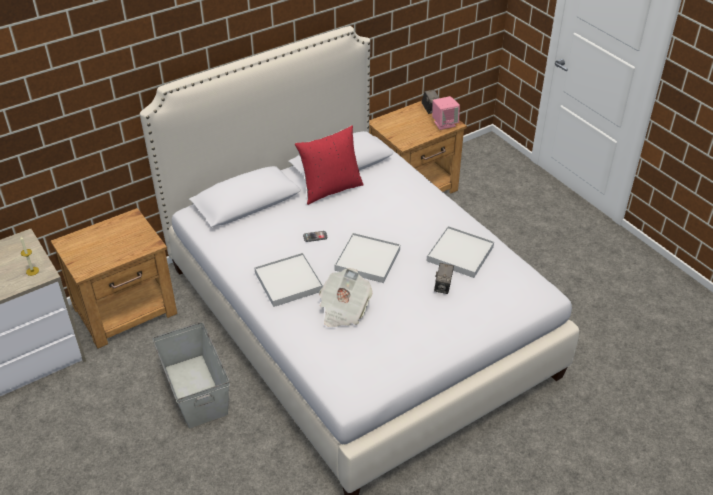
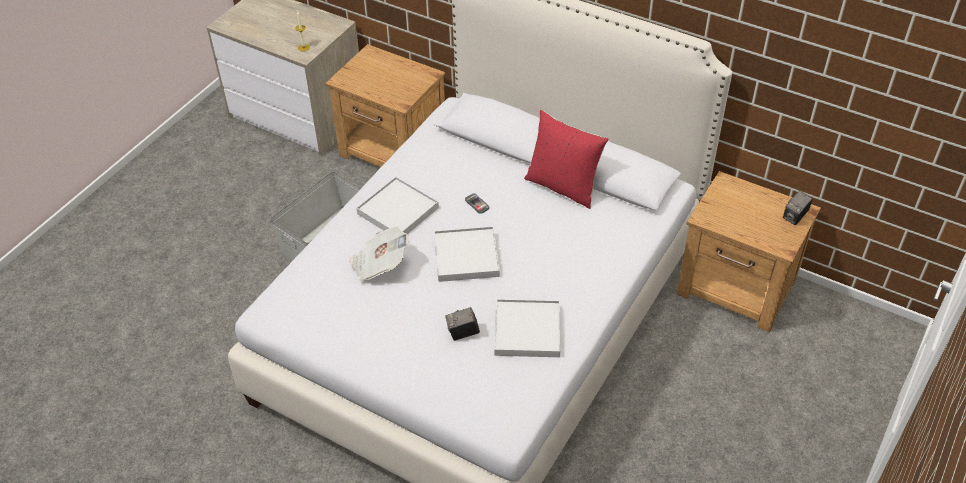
camera: 65 degrees right, 5 degrees up
pink speaker [432,96,460,130] -> none

